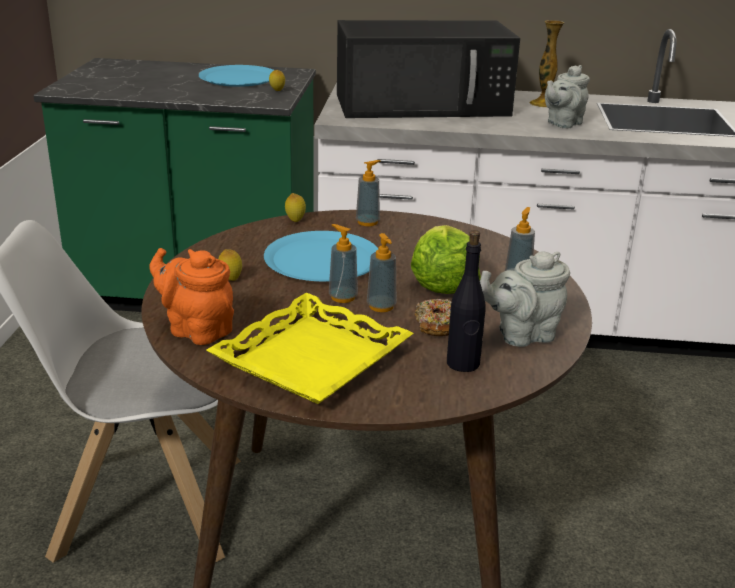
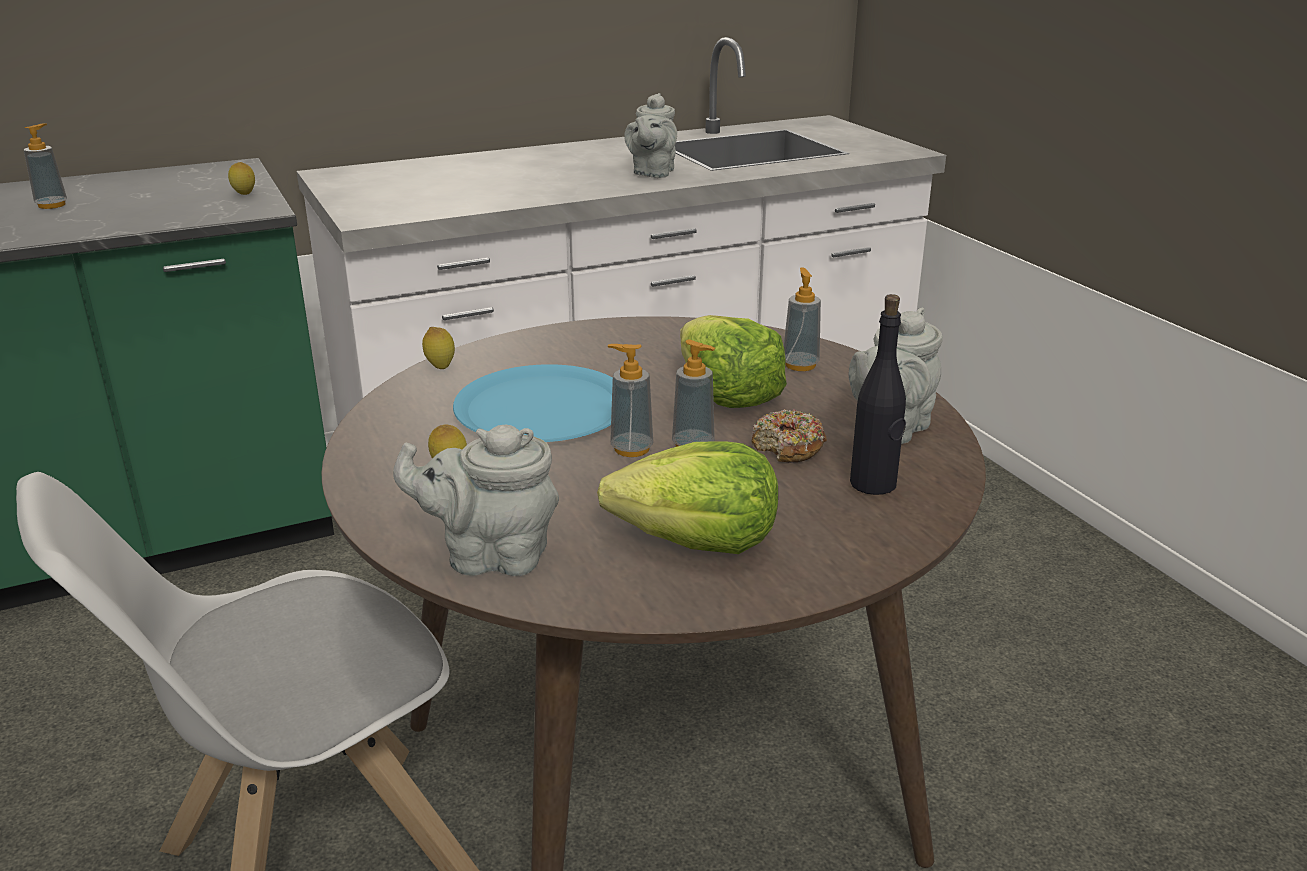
camera: 30 degrees left, 0 degrees up
orange teapot [149,248,234,345] -> grey teapot [393,424,559,576]
blue plate [199,65,274,87] -> none
yellow tray [206,293,414,404] -> lettuce [597,441,778,554]
black microwave [337,20,520,118] -> none
soap dispenser [356,160,380,226] -> soap dispenser moved to [24,123,67,209]
vase [530,20,564,108] -> none

